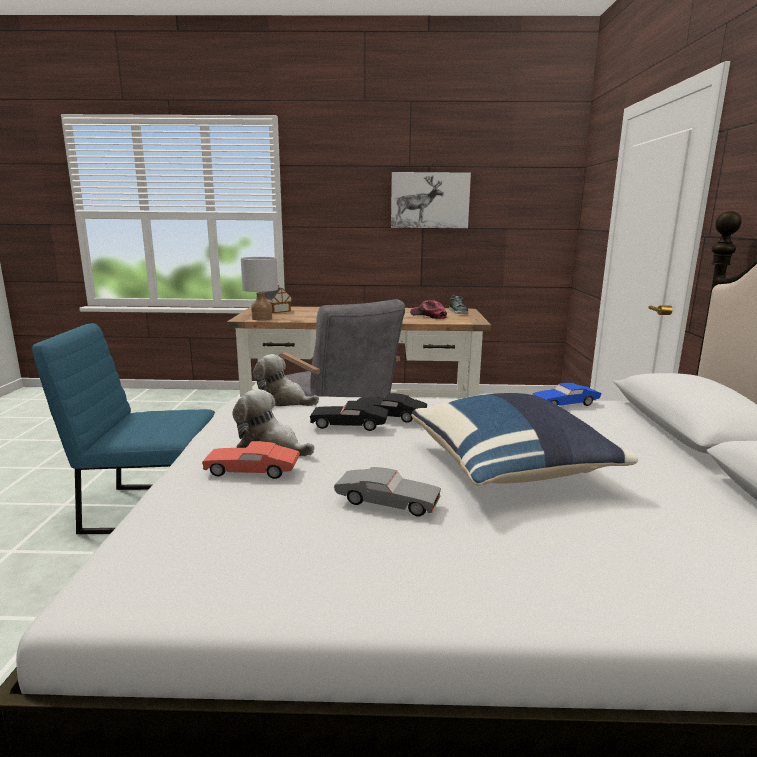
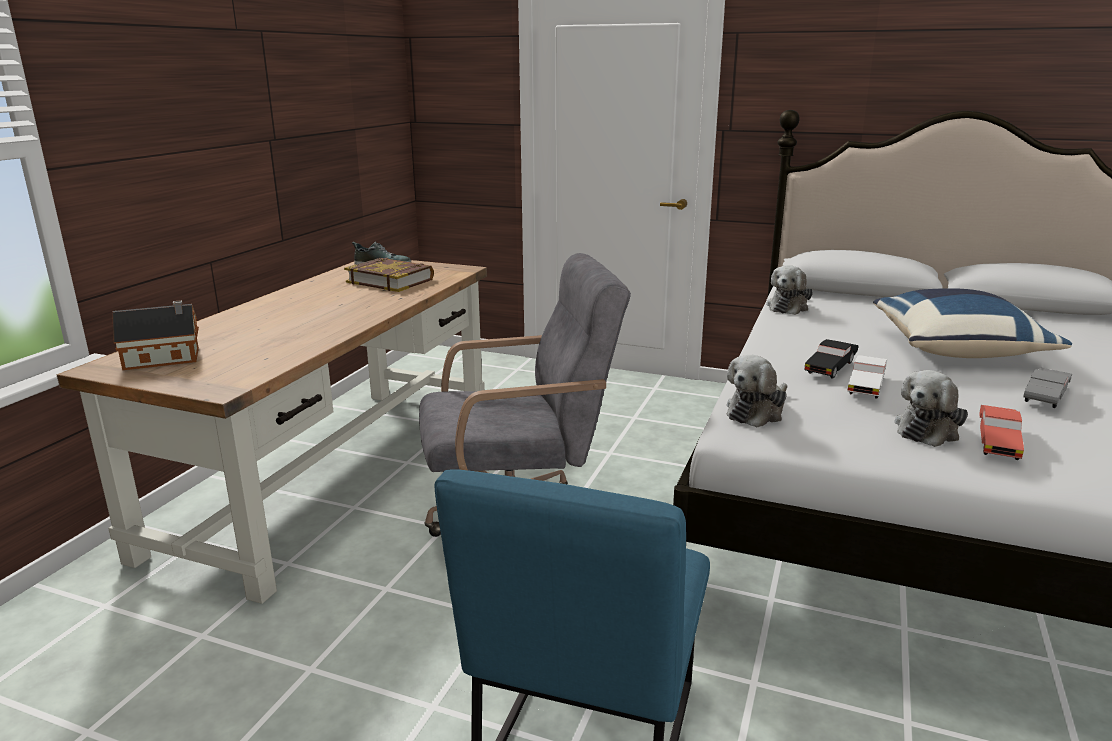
camera: 70 degrees left, 5 degrees up
grey table lamp [241,257,278,320] -> none
black toy car [310,401,389,431] -> white toy car [847,355,887,399]
picture [391,172,471,228] -> none
cap [410,300,447,319] -> book [344,258,434,292]
blue toy car [532,383,601,406] -> plush toy [766,265,813,315]

